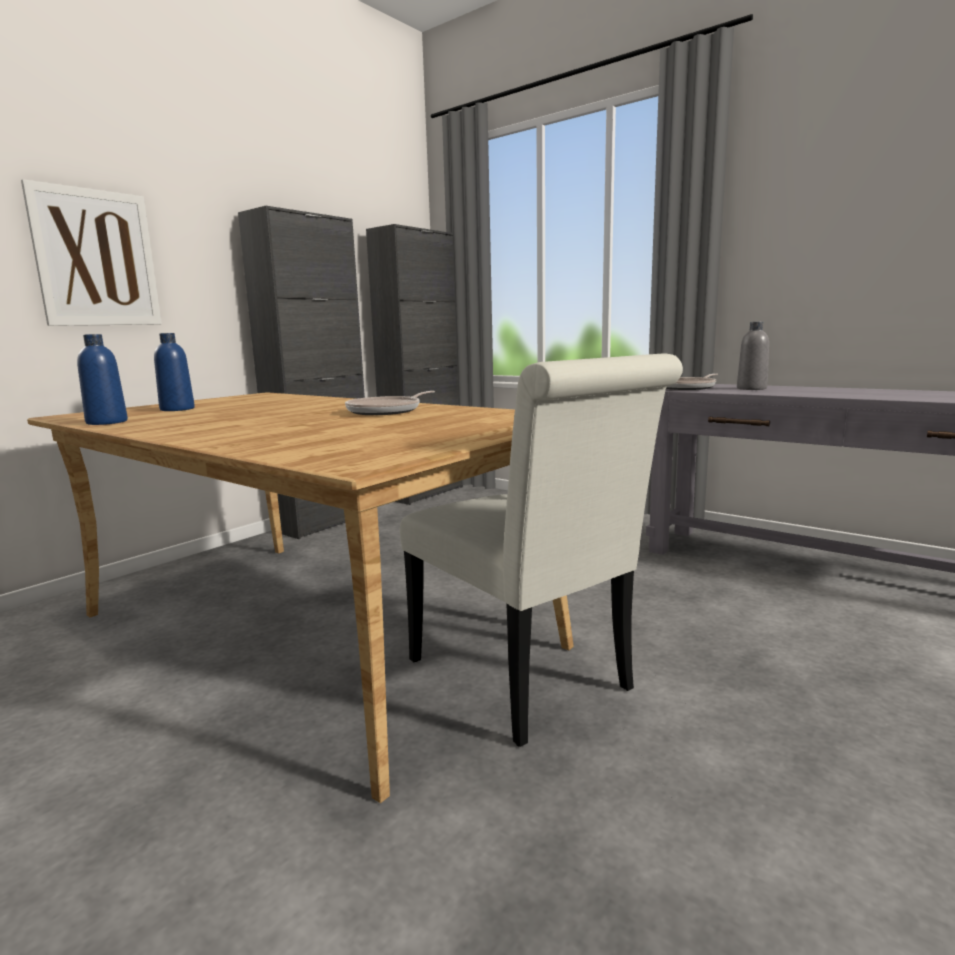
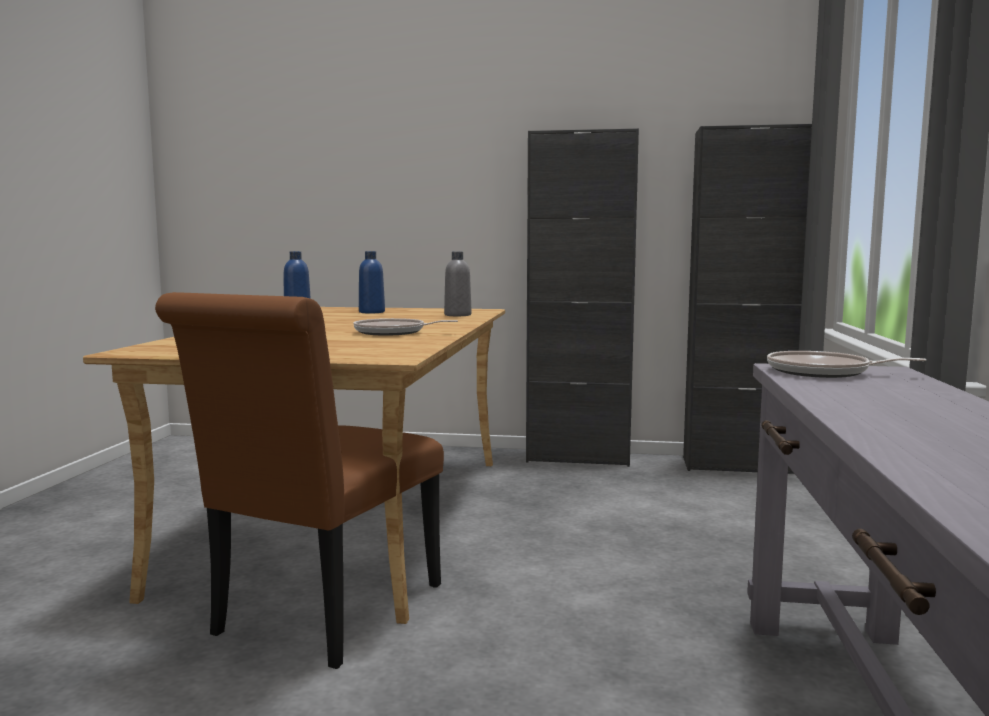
camera: 60 degrees right, 5 degrees down
picture [21,179,162,326] -> none
white chair [400,353,683,747] -> brown chair [155,292,444,669]
grey bottle [737,322,769,390] -> grey bottle moved to [444,251,472,316]

